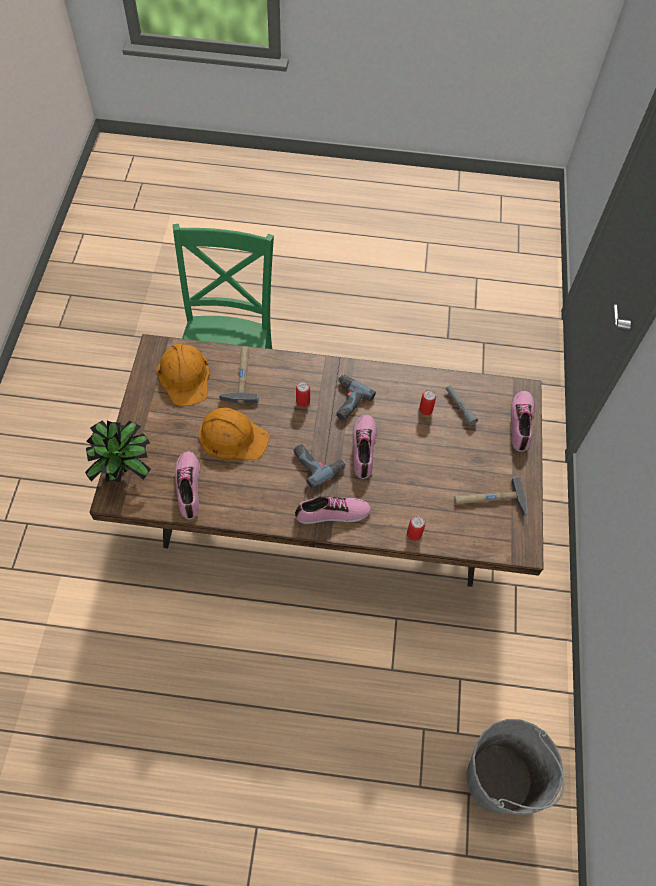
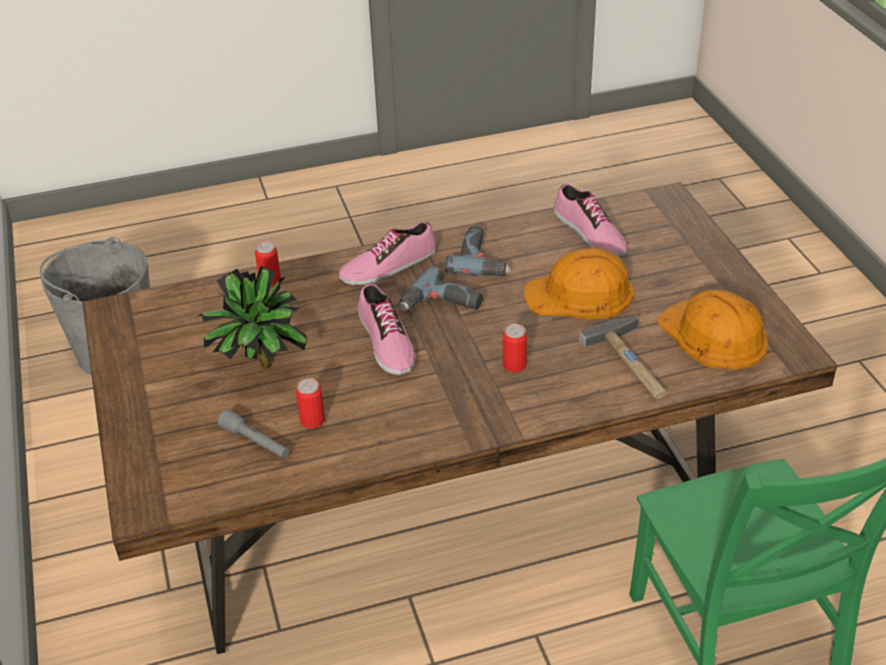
camera: 160 degrees right, 20 degrees down
potted plant [85,420,151,483] -> potted plant moved to [198,266,307,369]
power drill [336,375,376,420] -> power drill moved to [445,226,511,276]
hammer [454,477,527,517] -> none
shoe [511,391,535,452] -> none

